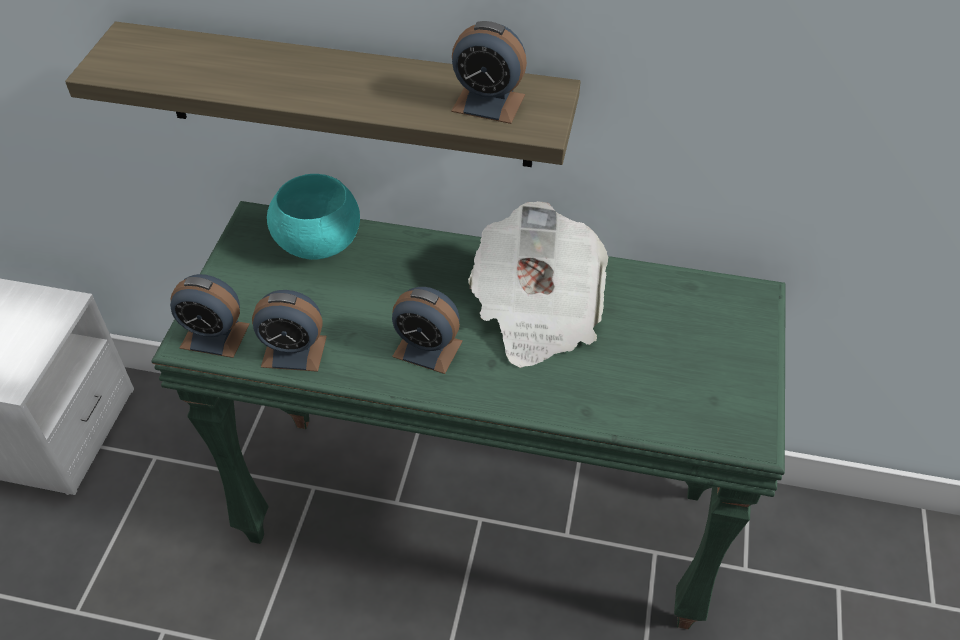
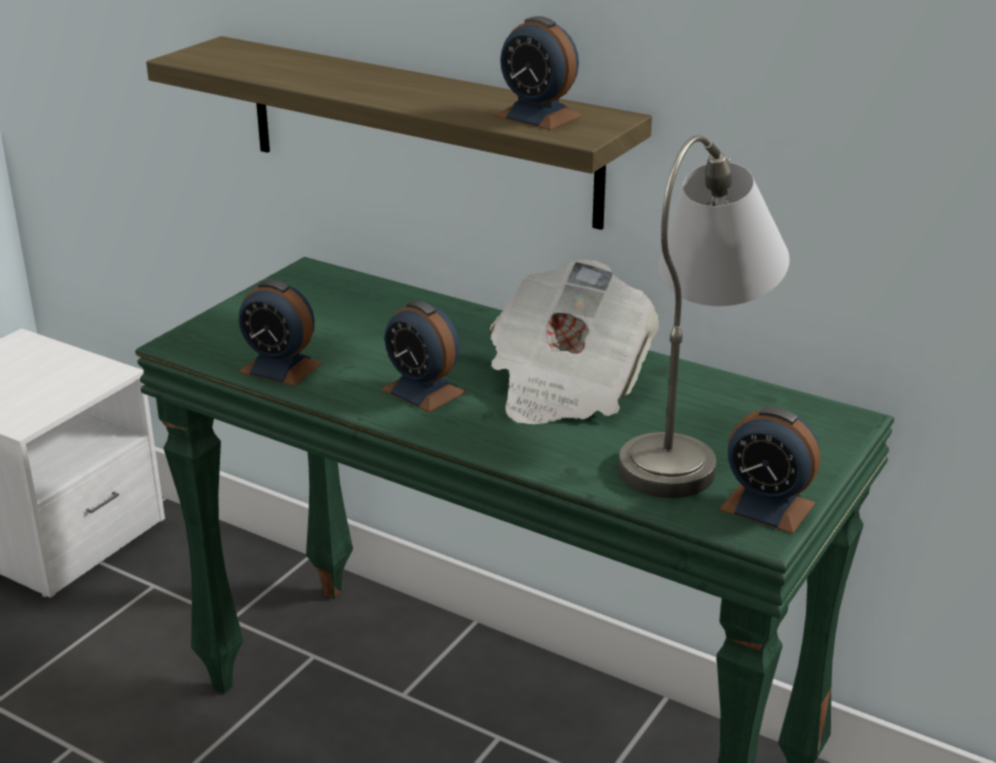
camera: 20 degrees right, 20 degrees down
alarm clock [170,274,250,358] -> alarm clock moved to [719,407,820,534]
turquoise bowl [267,174,360,260] -> none
none -> grey table lamp [619,135,789,498]

